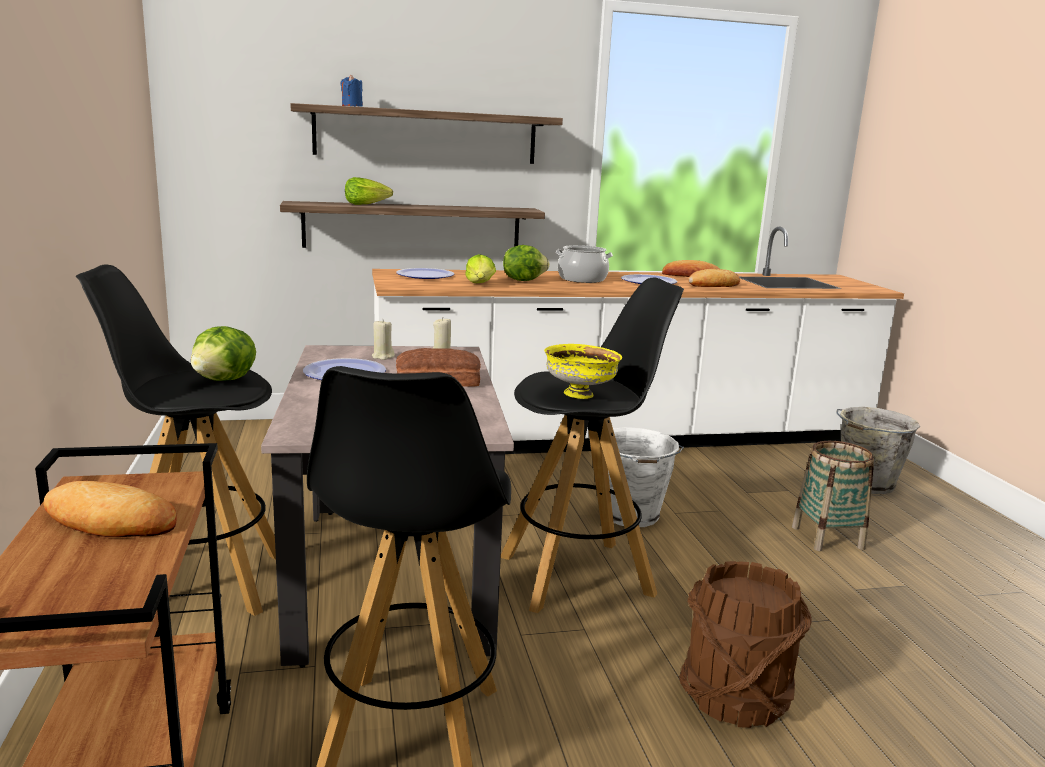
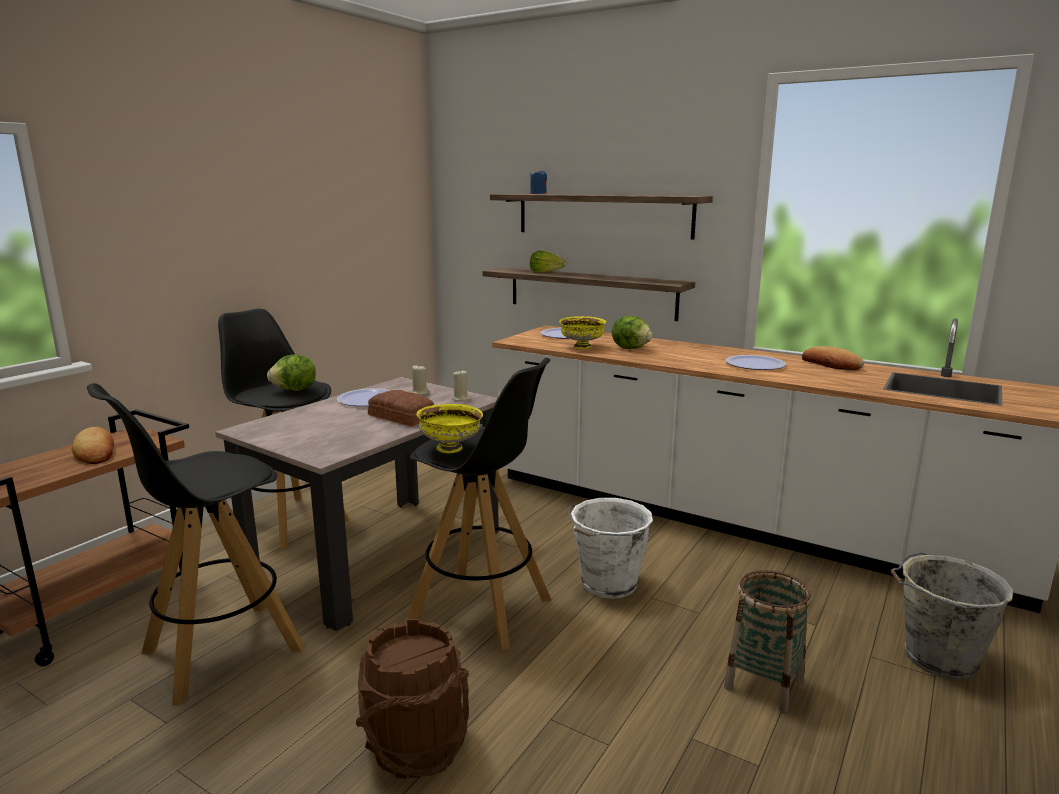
camera: 45 degrees right, 0 degrees up
lettuce [465,254,496,283] -> yellow bowl [559,316,606,349]
cooking pot [556,245,613,283] -> none
bread [688,269,740,287] -> none

